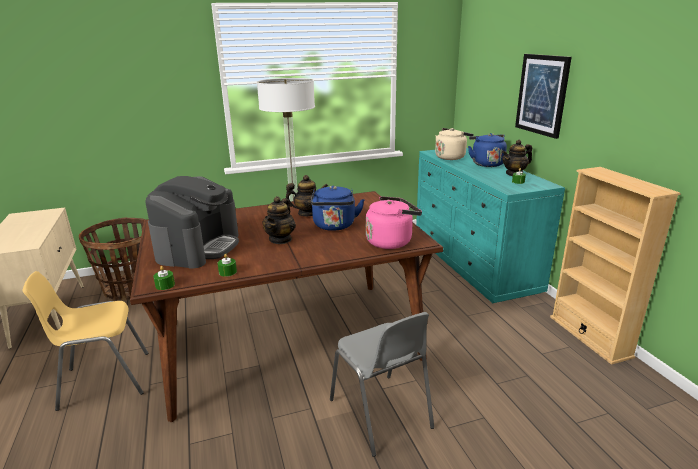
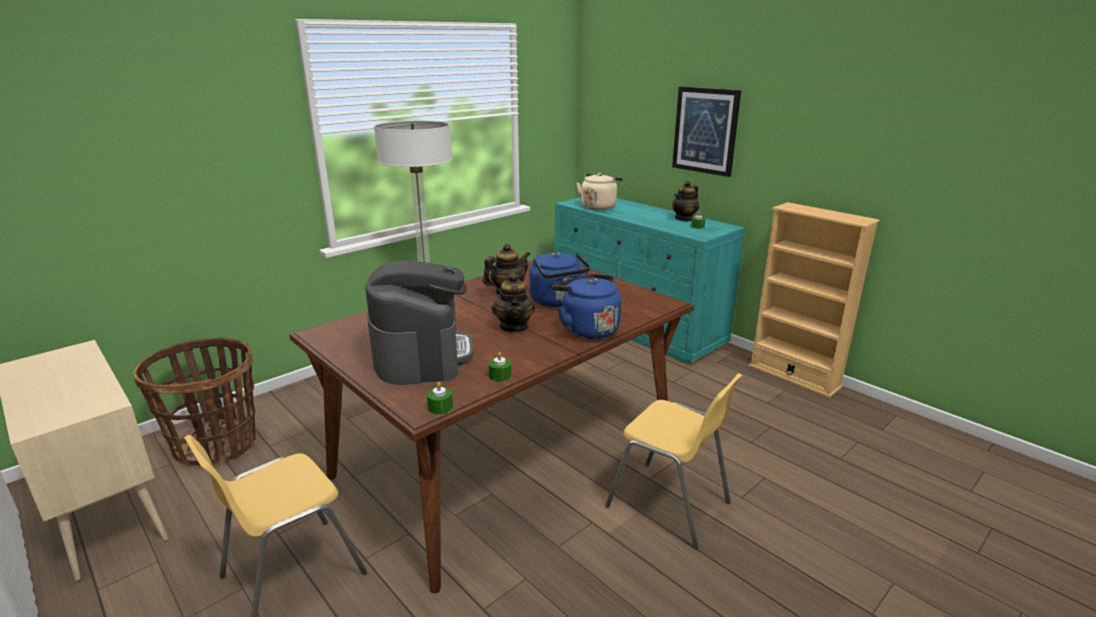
camera: 25 degrees left, 0 degrees up
grey chair [330,312,434,457] -> yellow chair [605,373,742,549]
pink kettle [366,196,422,249] -> none
blue kettle [468,133,507,167] -> blue kettle moved to [552,274,621,339]

